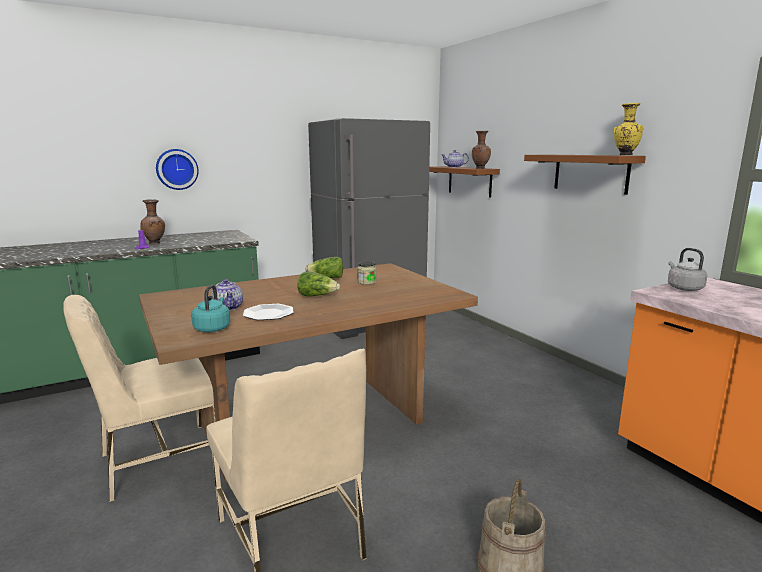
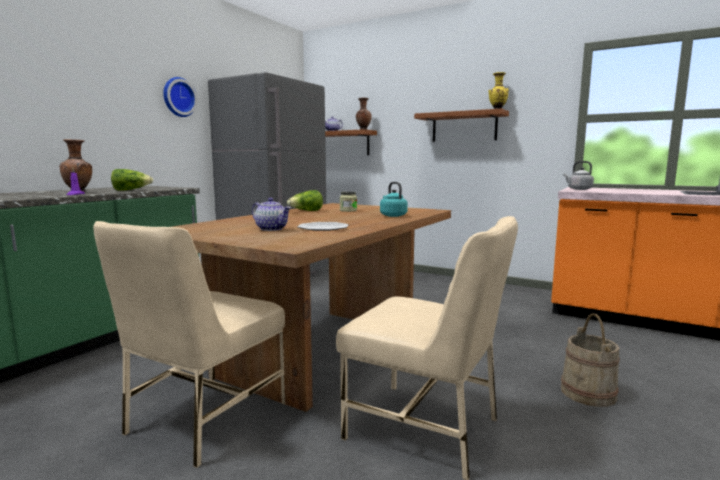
camera: 30 degrees left, 5 degrees down
wall clock [156,149,199,190] -> wall clock moved to [163,77,197,117]
turquoise kettle [191,285,230,332] -> turquoise kettle moved to [380,182,408,217]
lettuce [297,271,340,297] -> lettuce moved to [111,169,153,191]

